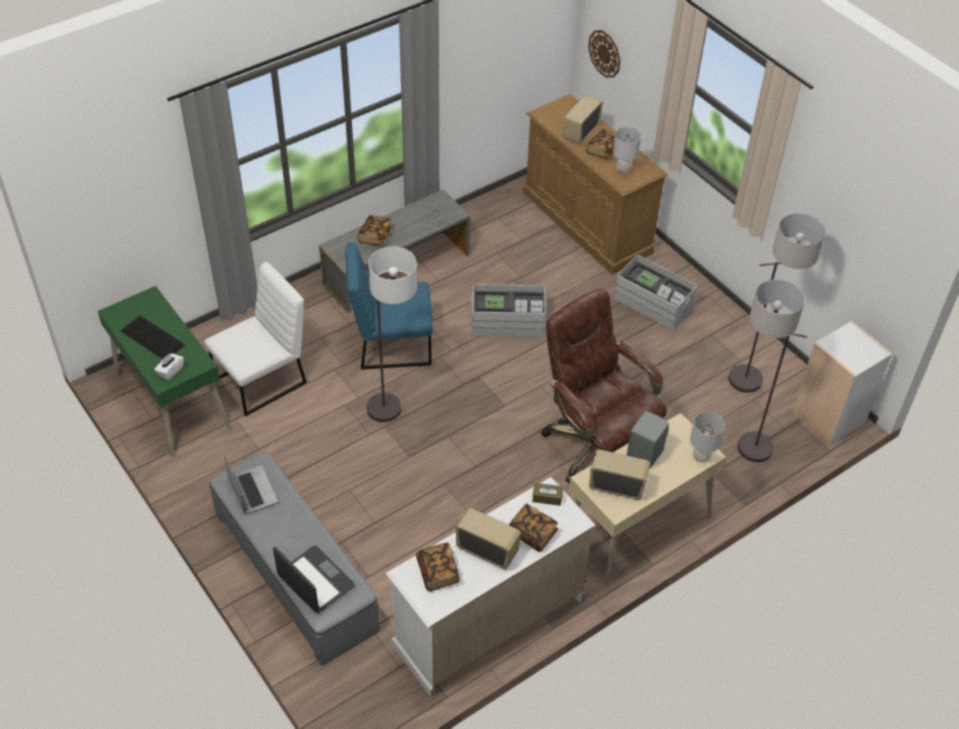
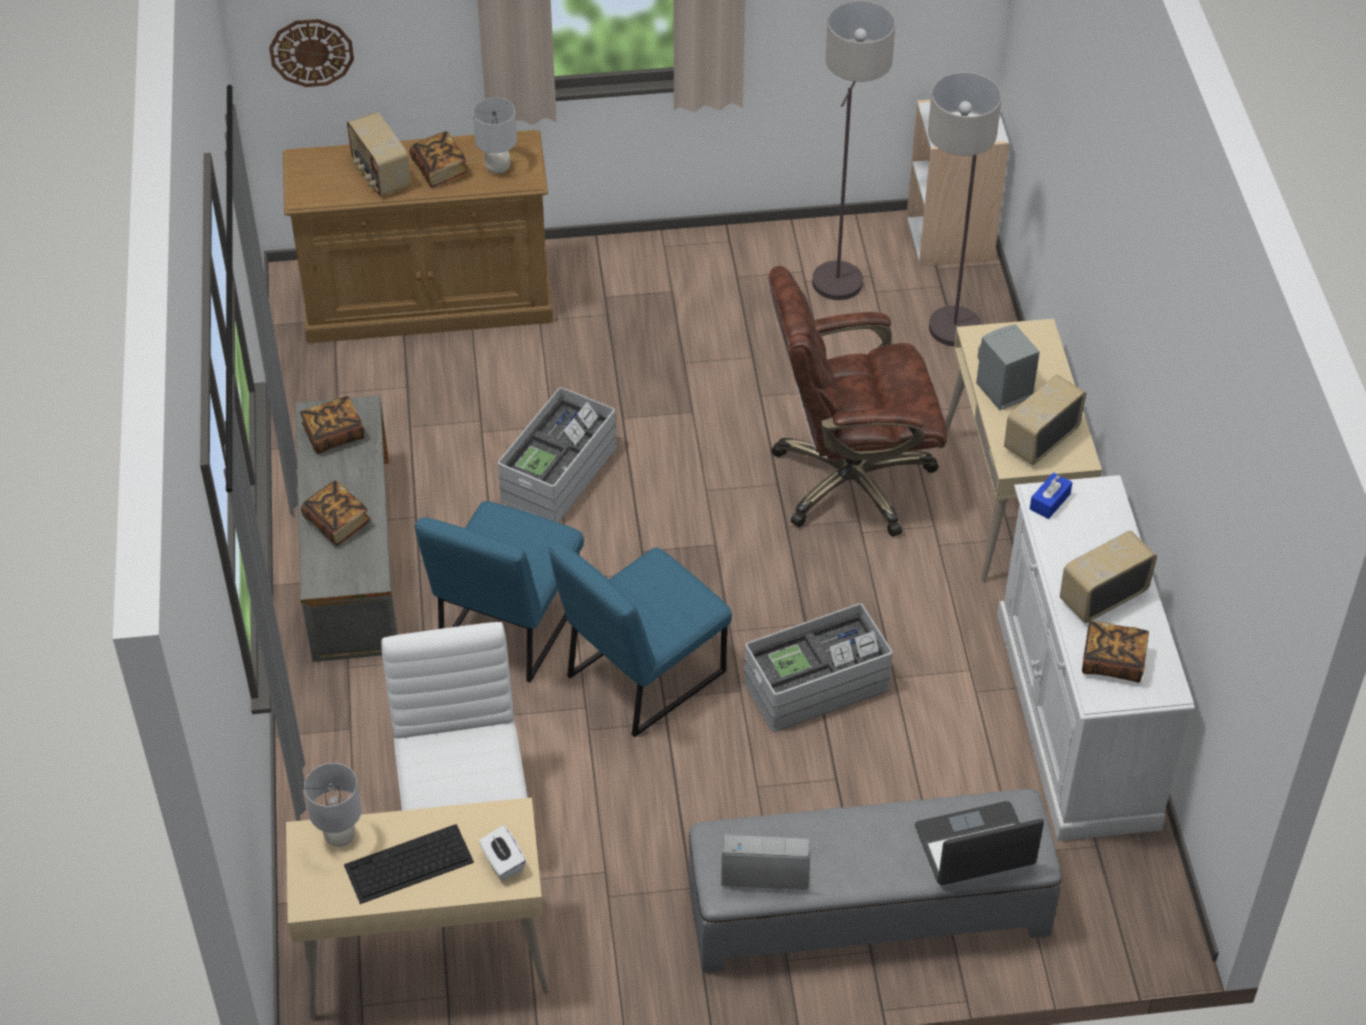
camera: 60 degrees left, 0 degrees up
green desk [98,286,230,457] -> beige desk [286,798,549,1019]
white floor lamp [361,246,417,422] -> blue chair [549,542,732,737]
book [509,503,558,552] -> book moved to [300,396,364,454]
brown tissue box [532,483,563,506] -> blue tissue box [1030,472,1072,519]
grey storage box [614,255,697,330] -> grey storage box moved to [743,603,892,732]
grey table lamp [690,412,725,462] -> grey table lamp moved to [304,763,362,847]

